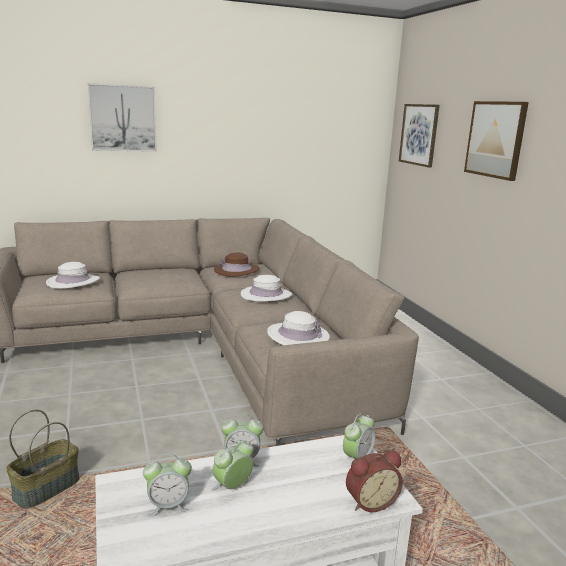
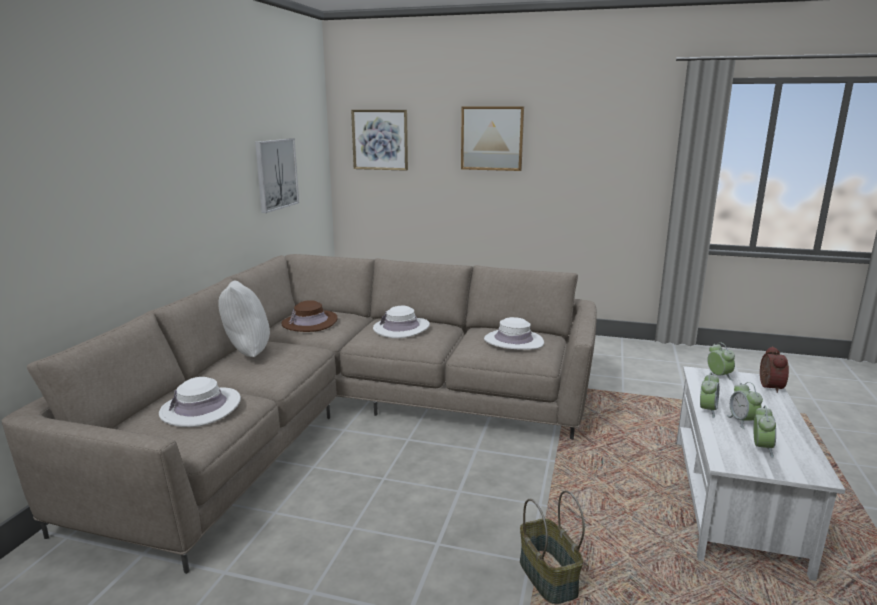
camera: 55 degrees left, 0 degrees up
picture [88,83,157,152] -> picture moved to [255,138,299,213]
none -> white pillow [218,281,270,357]

